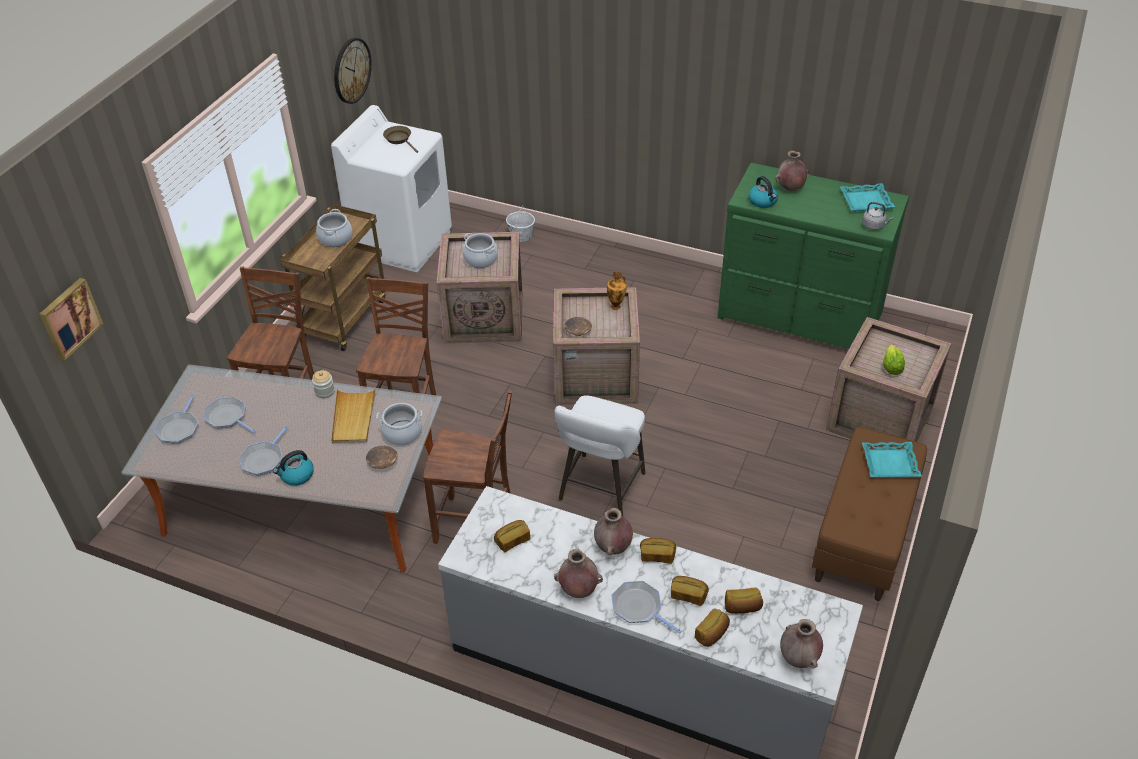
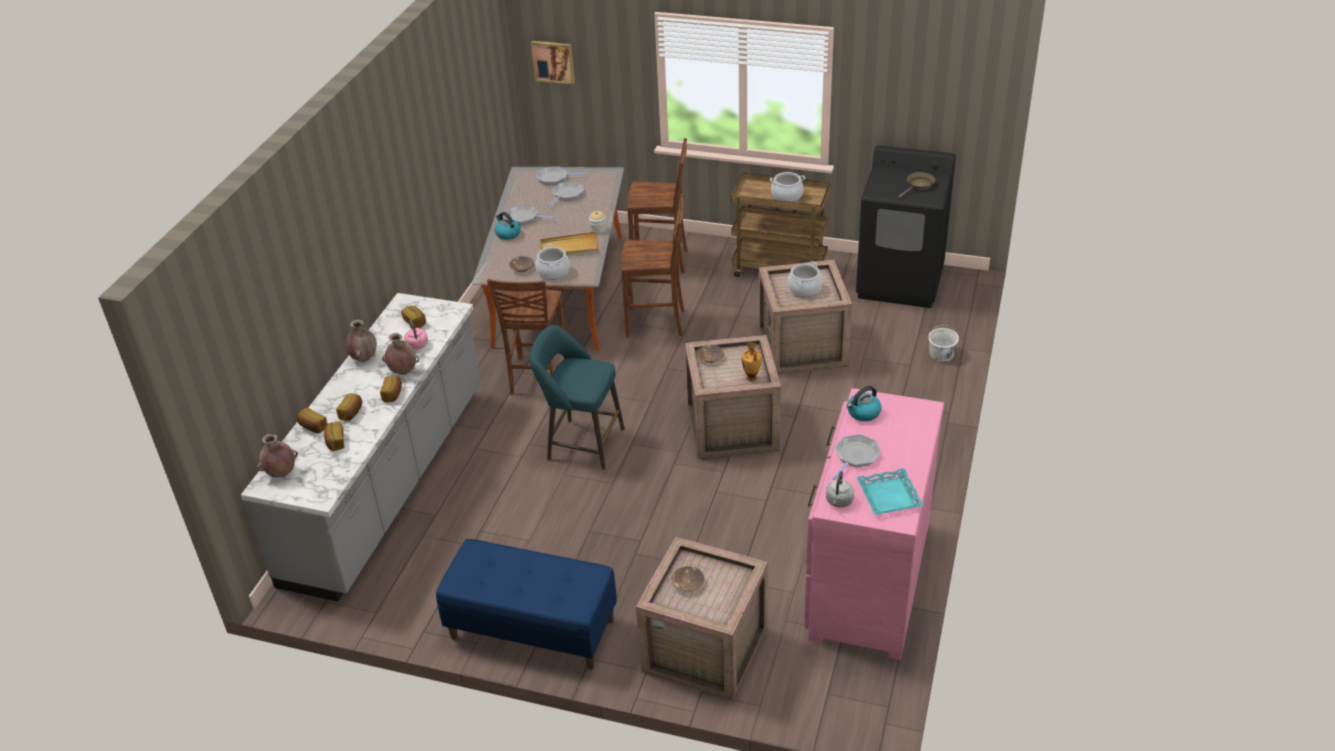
camera: 85 degrees right, 5 degrees down
white washing machine [331,105,452,272] -> black washing machine [856,145,956,308]
wall clock [334,38,372,104] -> none
white stool [554,395,645,516] -> turquoise stool [530,325,625,470]
frying pan [612,581,682,634] -> frying pan moved to [833,435,881,480]
green dresser [717,163,909,349] -> pink dresser [804,388,944,660]
brown vase [775,150,810,192] -> none
brown bench [812,426,927,601] -> blue bench [436,539,617,670]
turquoise tray [862,442,922,477] -> none
lettuce [883,344,905,375] -> brown bowl [672,566,704,592]
none -> pink kettle [404,320,428,350]

